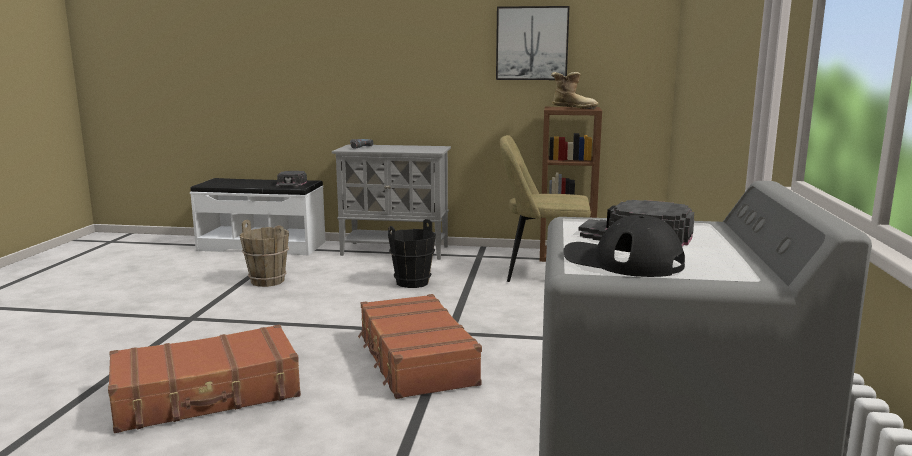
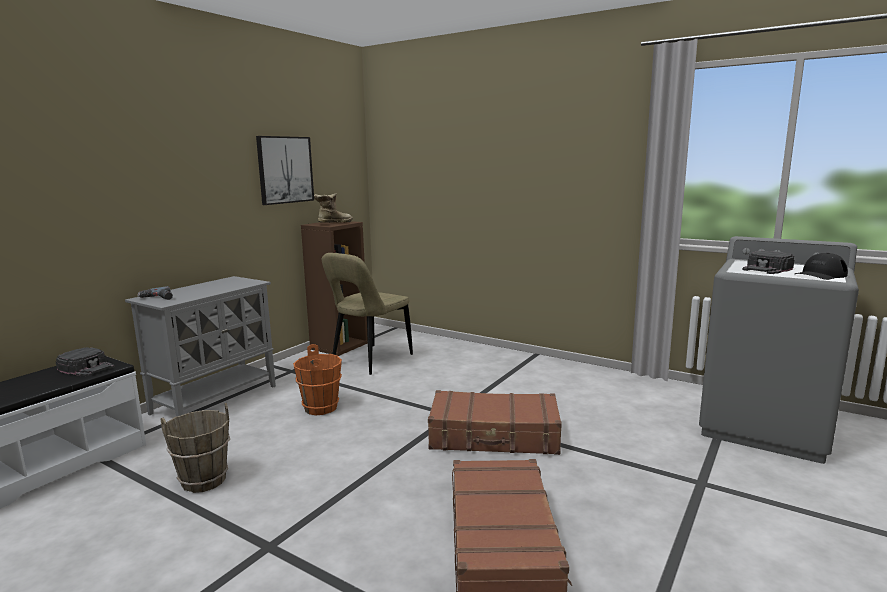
camera: 65 degrees left, 0 degrees up
black bucket [388,219,436,288] -> orange bucket [293,344,342,415]

